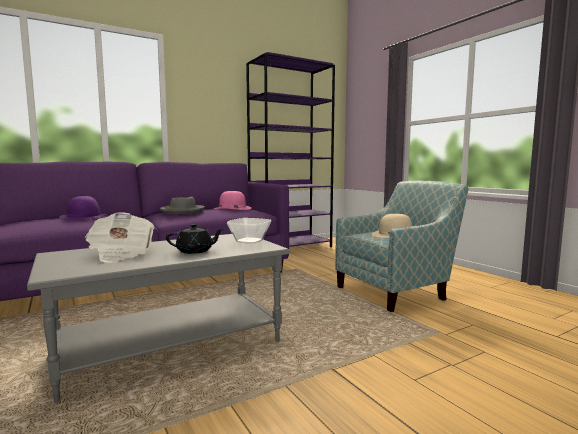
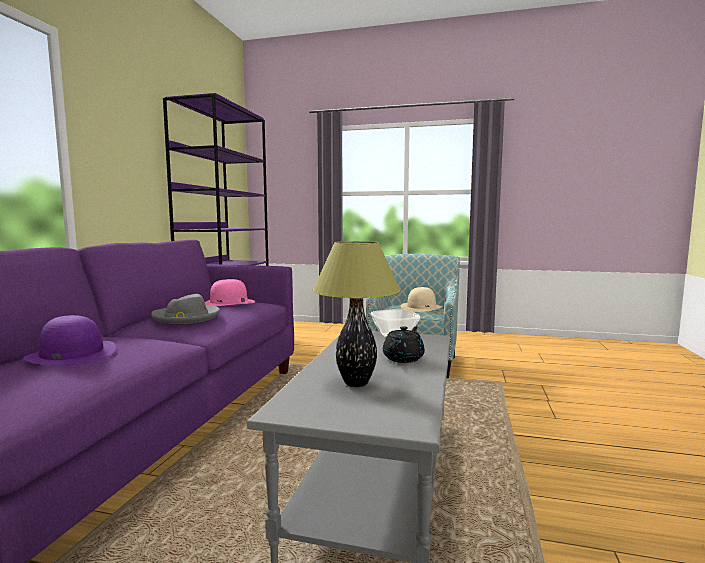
camera: 45 degrees left, 0 degrees up
newspaper [85,212,154,263] -> table lamp [312,241,401,387]

